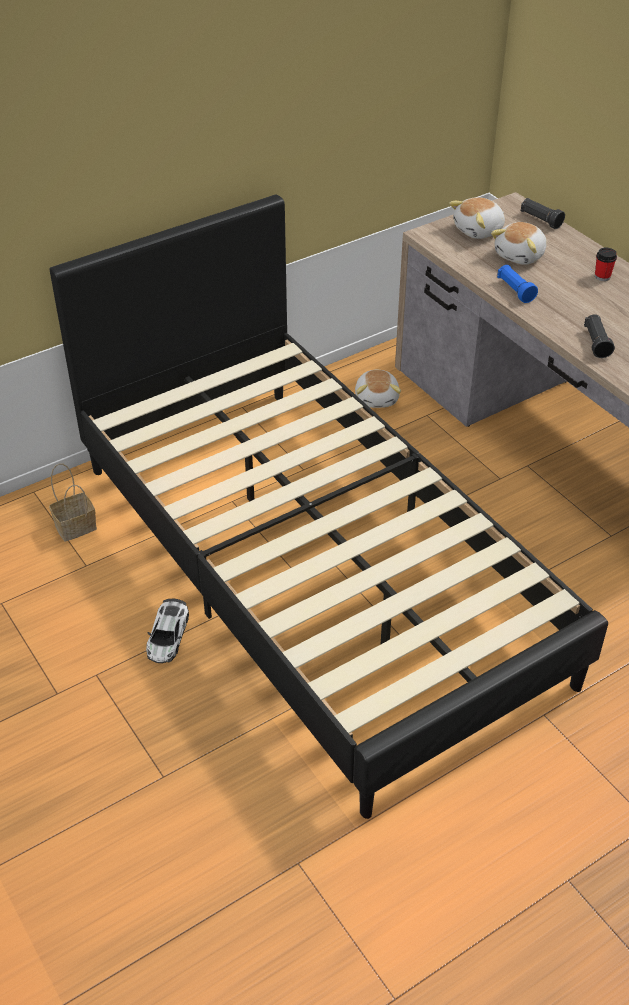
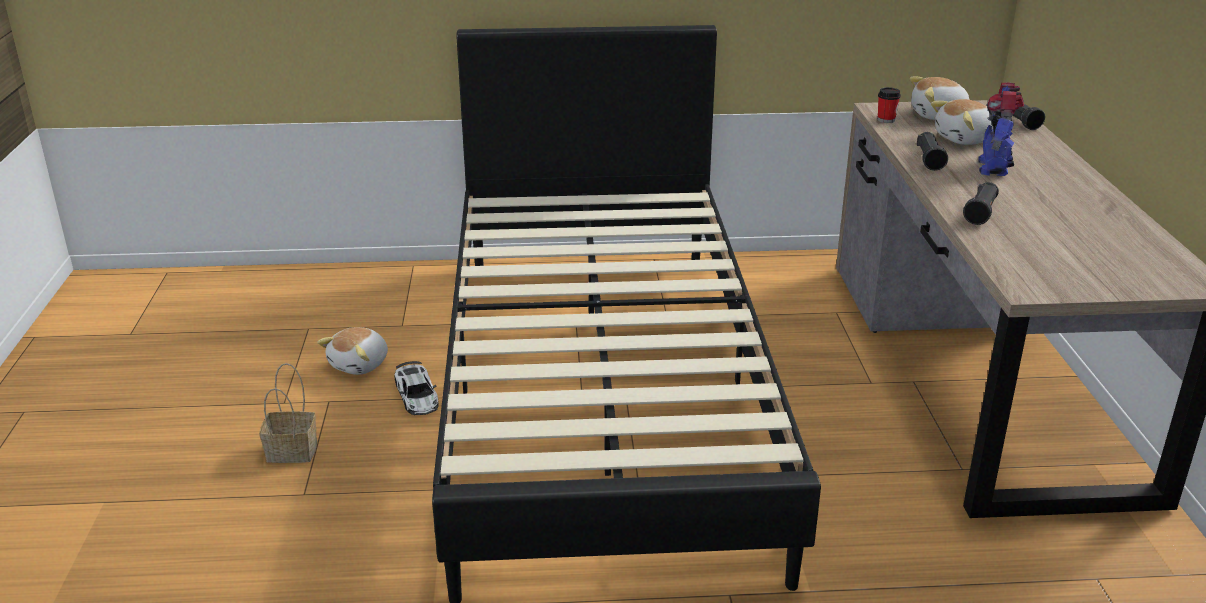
camera: 30 degrees right, 15 degrees down
basket [49,463,97,541] -> basket moved to [259,363,317,463]
toy car [146,599,189,663] -> toy car turned 60 degrees counterclockwise [394,361,439,415]
plush toy [355,370,401,408] -> plush toy moved to [317,327,388,375]
blue flashlight [497,265,538,303] -> black flashlight [917,132,948,171]
cup [595,248,617,281] -> cup moved to [878,87,901,123]
none -> toy robot [978,83,1024,176]

